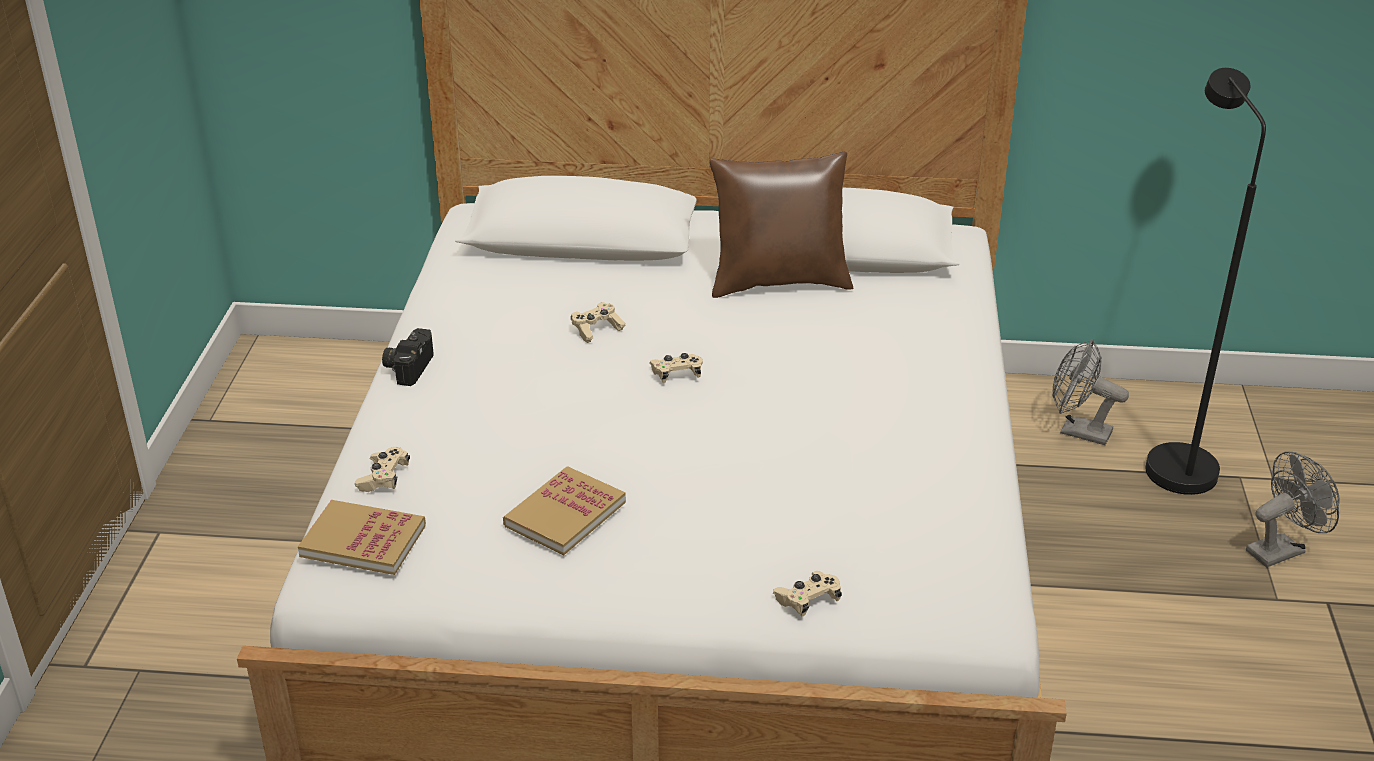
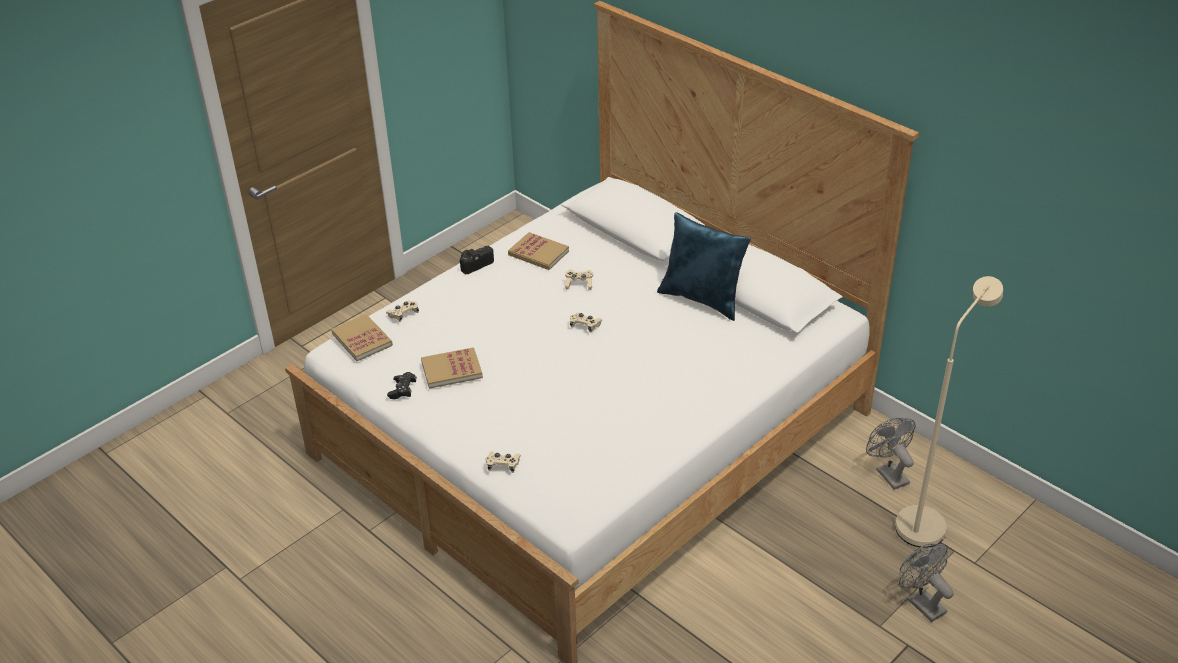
camera: 40 degrees right, 5 degrees up
brown pillow [710,152,853,298] -> blue pillow [657,212,751,321]
black floor lamp [1146,68,1266,495] -> beige floor lamp [895,276,1003,548]
grey fan [1246,451,1340,567] -> grey fan turned 135 degrees counterclockwise [899,544,954,622]
none -> black game controller [387,372,417,399]
none -> book [508,232,569,270]

